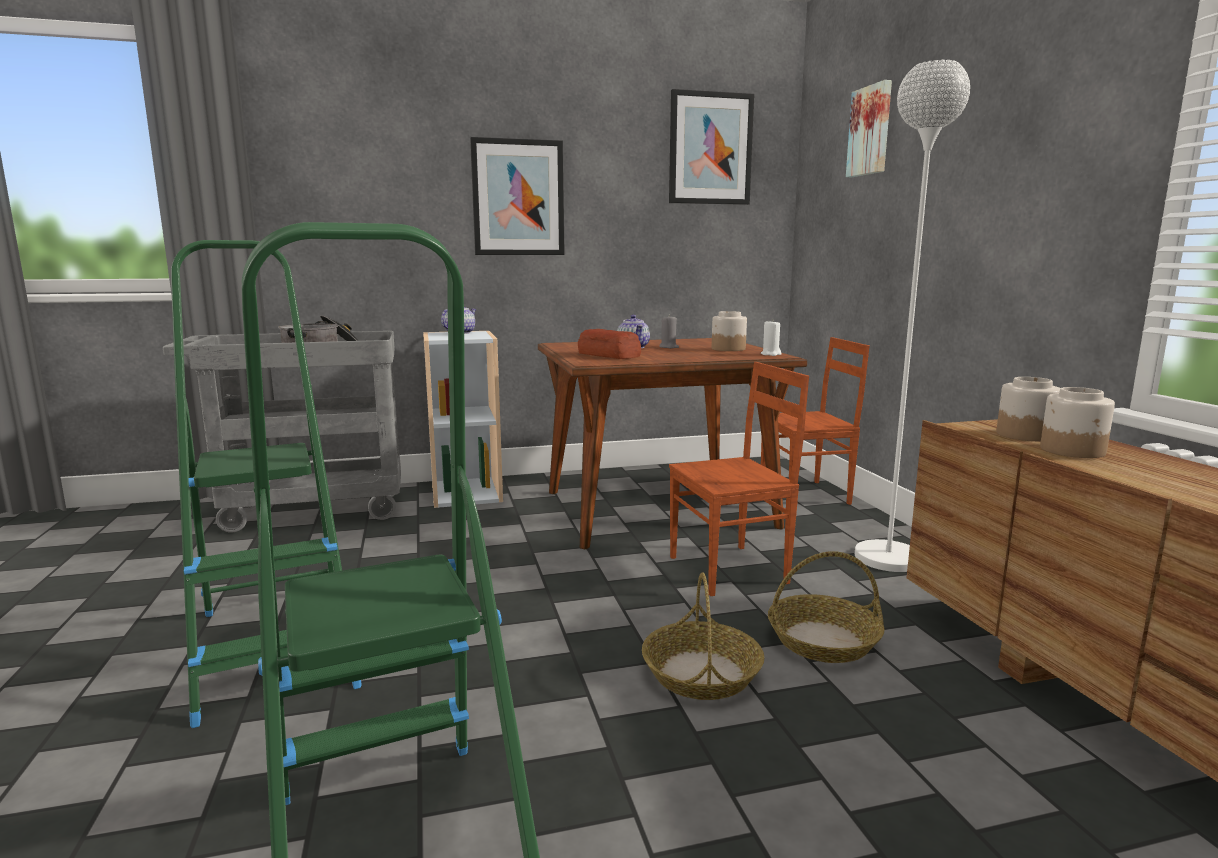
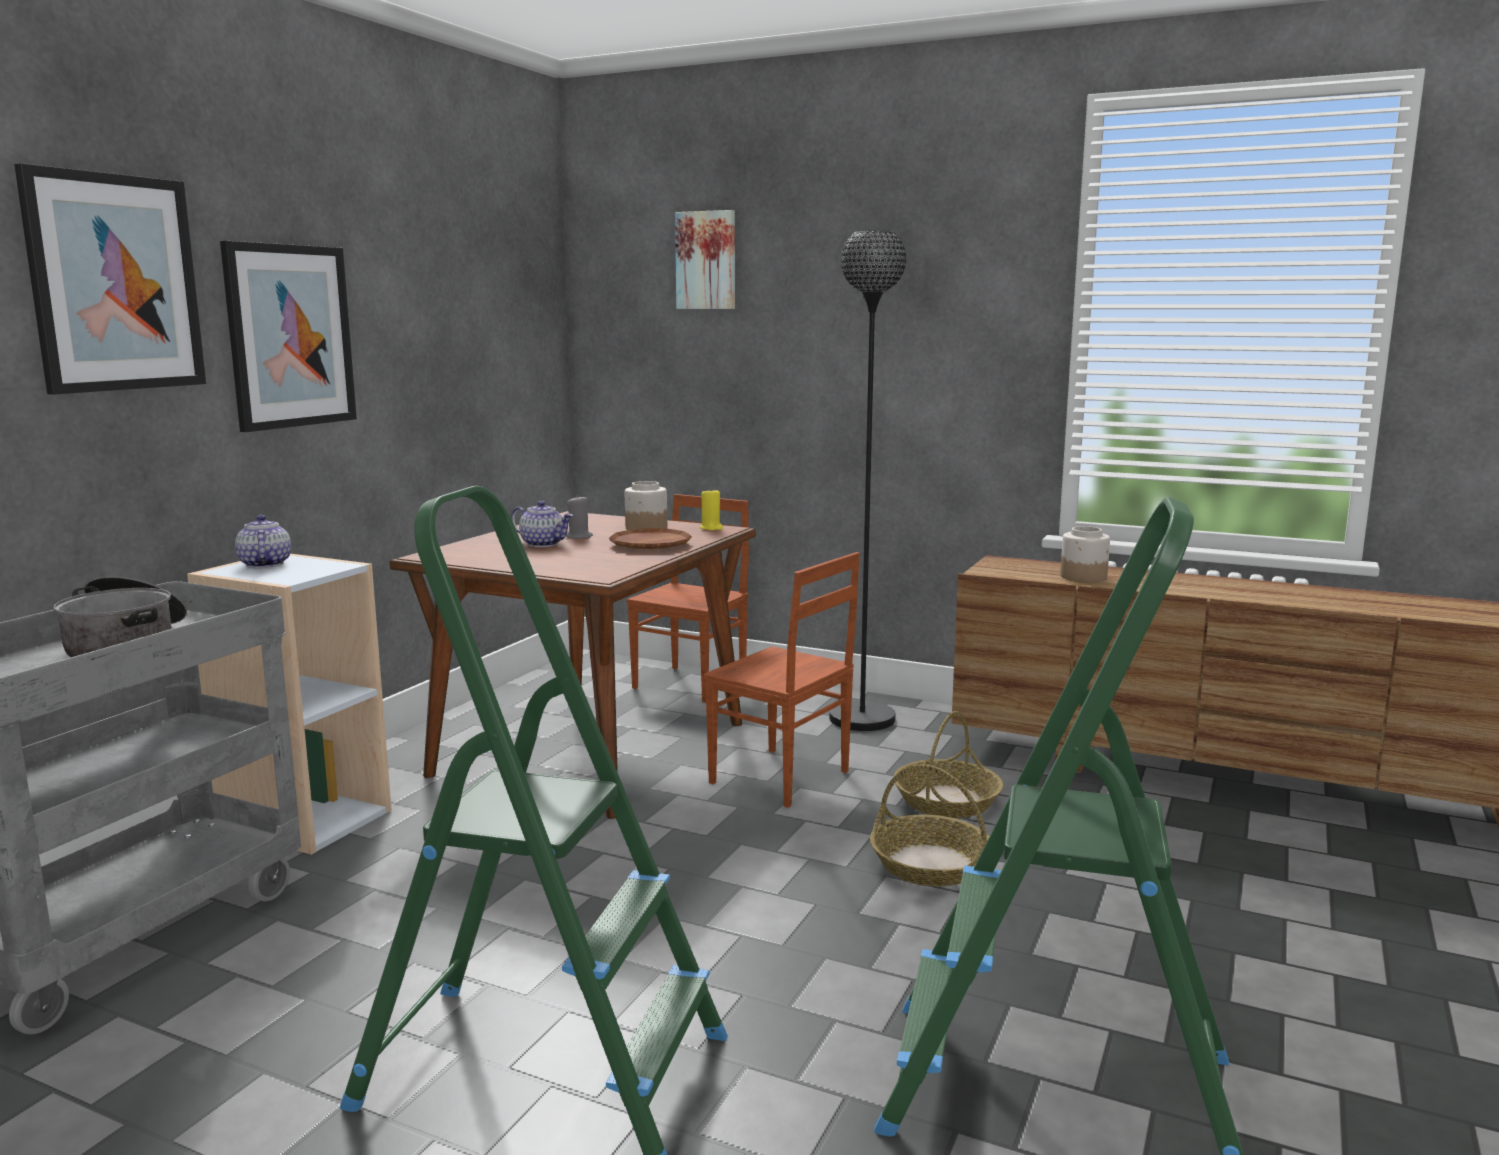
camera: 50 degrees left, 0 degrees up
bread [578,329,641,359] -> none
picture [669,89,754,205] -> picture moved to [14,163,206,395]
brown chair [669,362,809,596] -> brown chair turned 105 degrees clockwise [704,552,860,808]
white candle [761,321,782,356] -> yellow candle [700,490,723,530]
white floor lamp [855,60,970,572] -> black floor lamp [829,230,906,731]
jar [997,377,1061,441] -> none
none -> brown plate [609,528,692,549]

